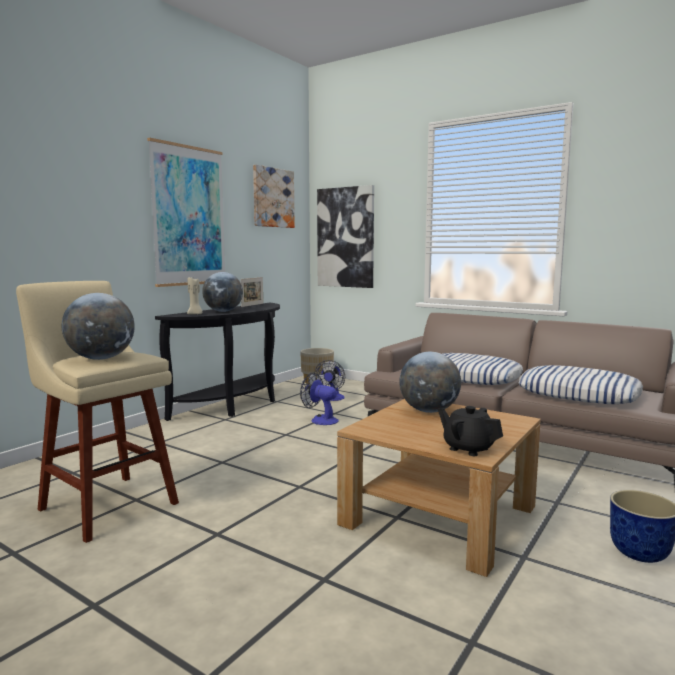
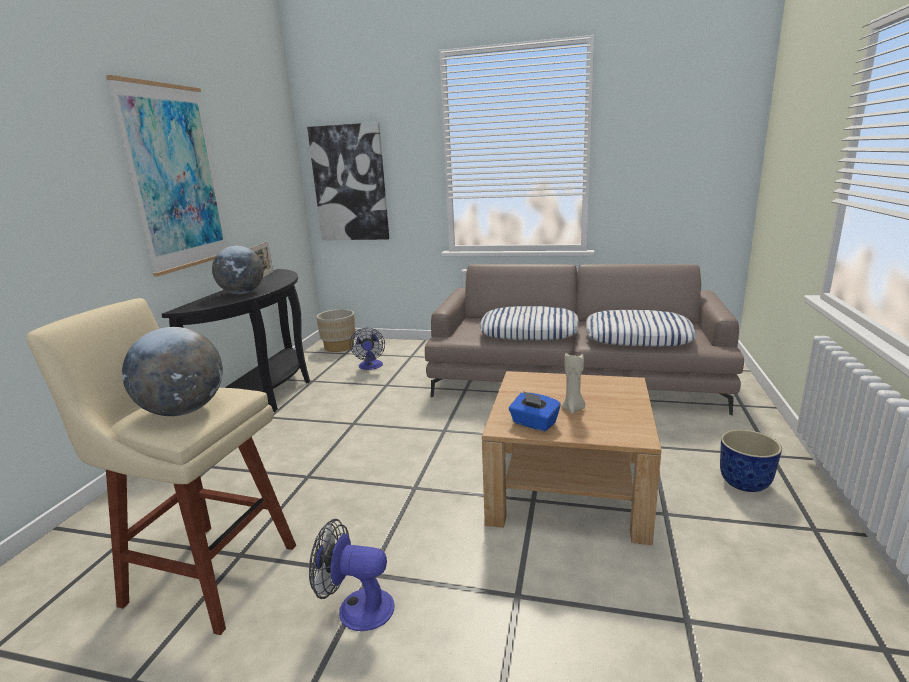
camera: 20 degrees left, 10 degrees up
beige candle [187,277,202,314] -> beige candle moved to [562,353,585,414]
picture [253,165,295,228] -> none
fan [300,373,338,425] -> fan moved to [309,519,395,631]
globe [399,352,461,413] -> none
black teapot [438,406,503,456] -> none
none -> blue tissue box [509,392,561,432]

